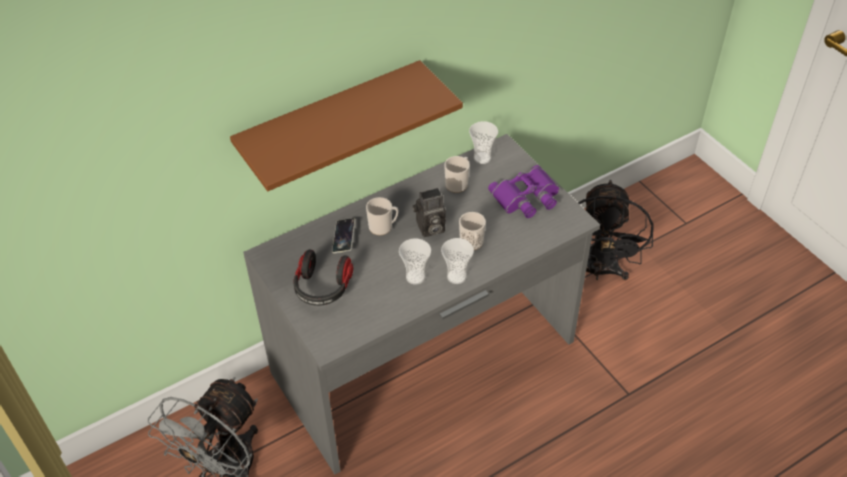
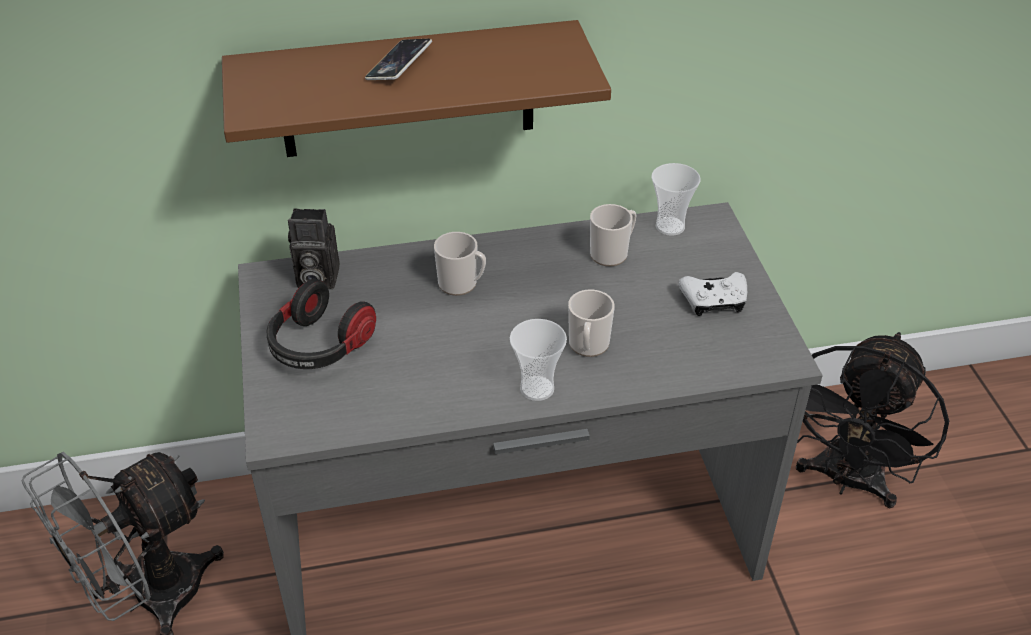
camera: 20 degrees right, 5 degrees down
phone [332,218,356,253] -> phone moved to [365,39,432,80]
cup [399,238,431,285] -> none
camera [413,188,446,237] -> camera moved to [288,208,340,289]
purple binoculars [488,165,559,218] -> white game controller [679,272,747,316]

